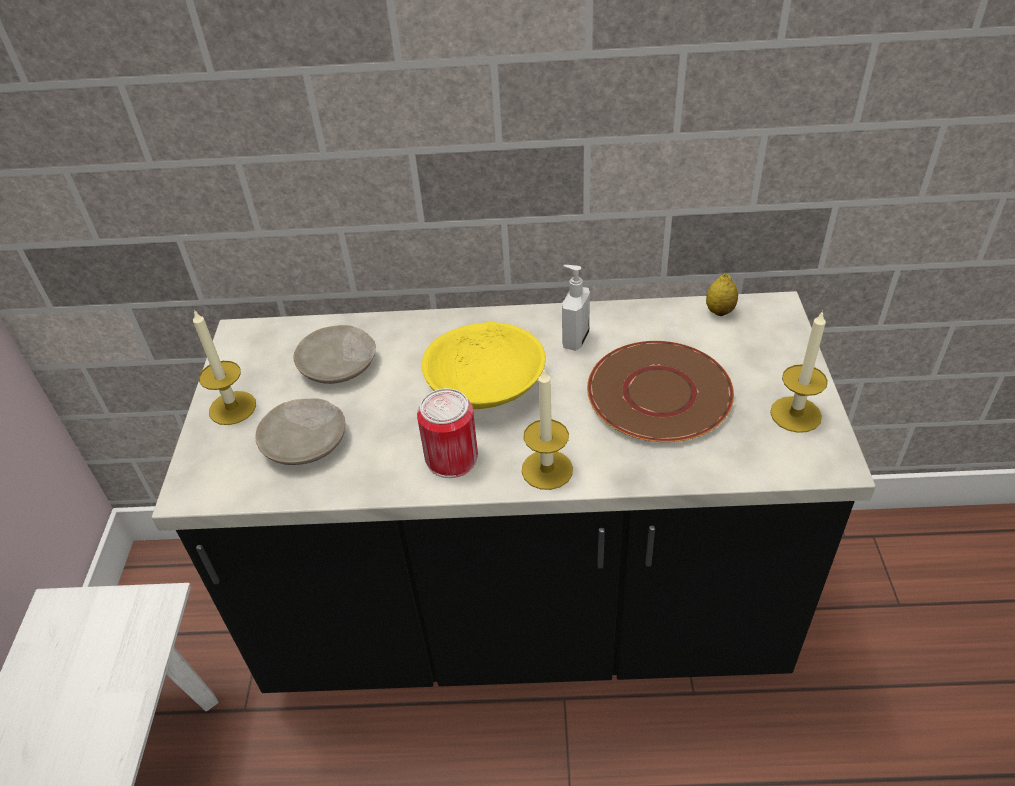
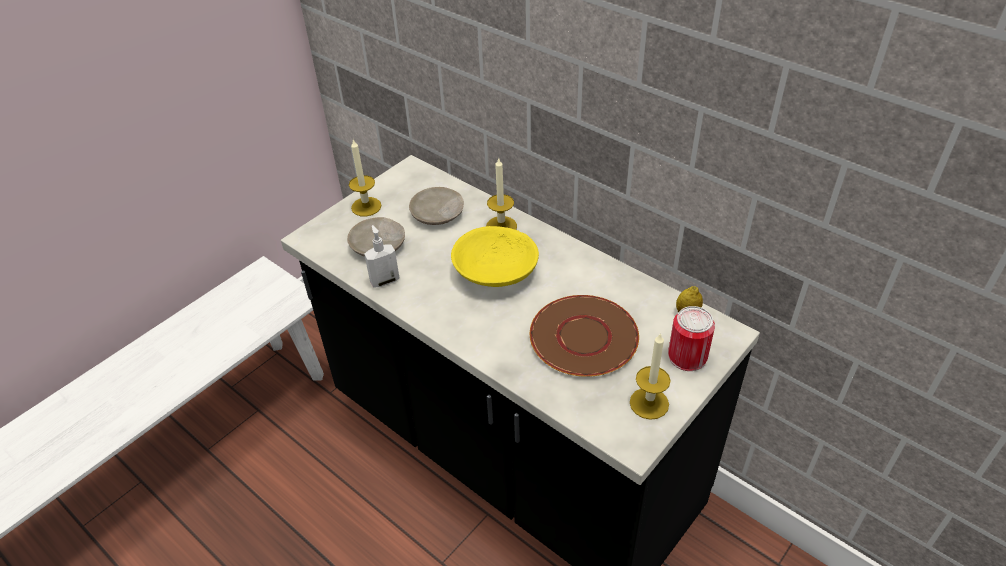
camera: 40 degrees right, 0 degrees up
can [417,388,478,478] -> can moved to [668,306,715,371]
candle [522,370,573,490] -> candle moved to [486,157,517,230]
soap dispenser [562,265,590,351] -> soap dispenser moved to [364,225,400,287]

